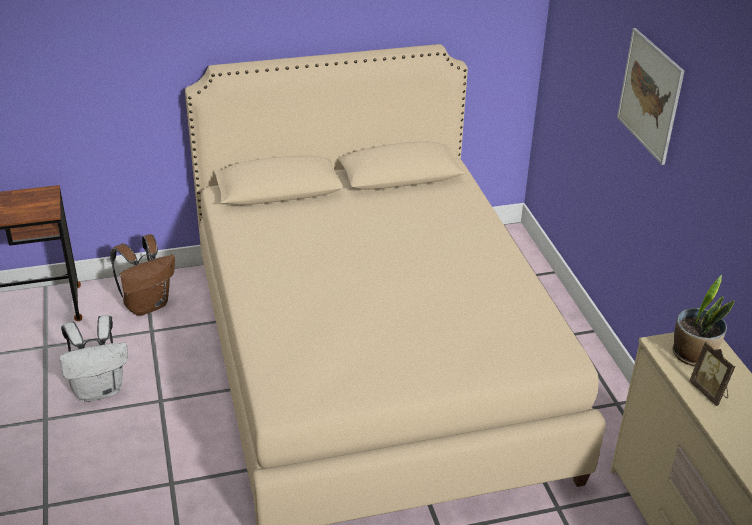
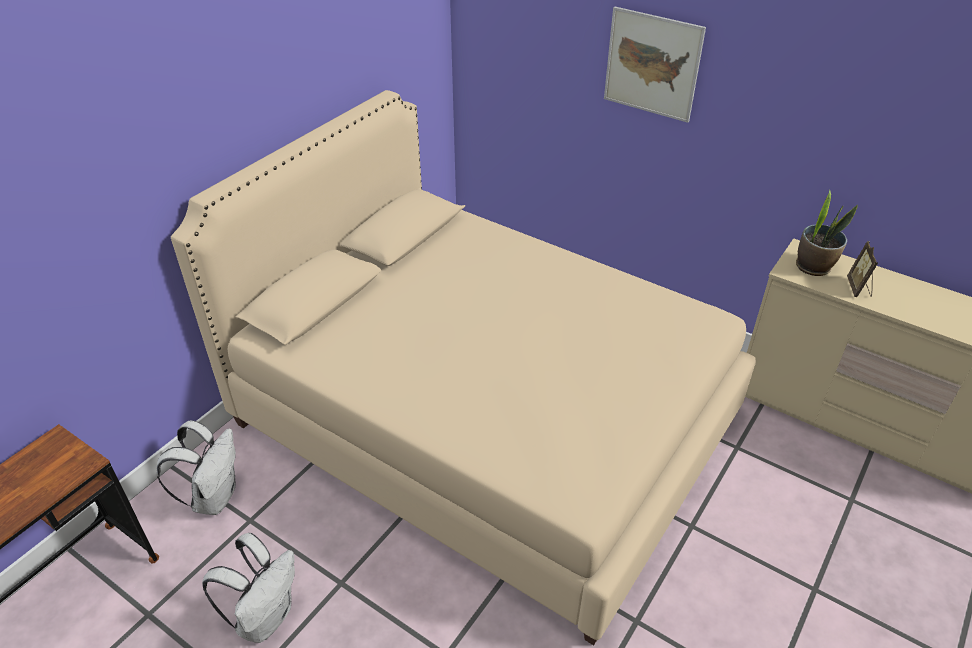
camera: 40 degrees left, 5 degrees up
brown backpack [110,234,175,316] -> white backpack [157,420,236,515]
picture frame [689,342,735,406] -> picture frame turned 75 degrees clockwise [847,241,878,297]

